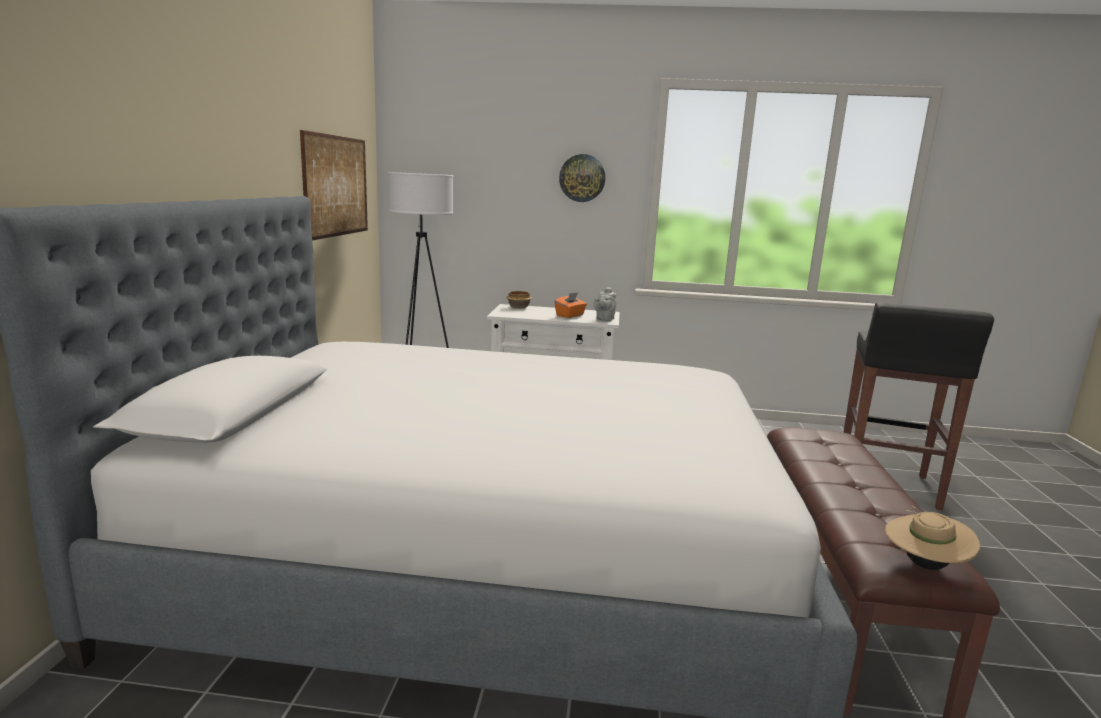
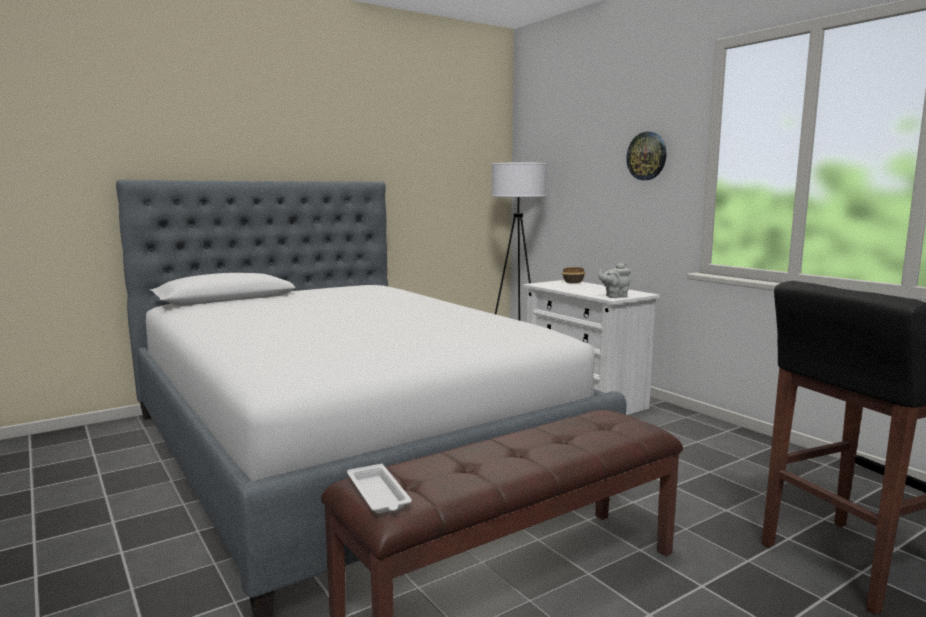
camera: 50 degrees right, 5 degrees down
picture [300,130,368,240] -> none
orange tissue box [554,292,587,318] -> none
beige hat [885,505,980,570] -> white tray [347,464,412,514]

